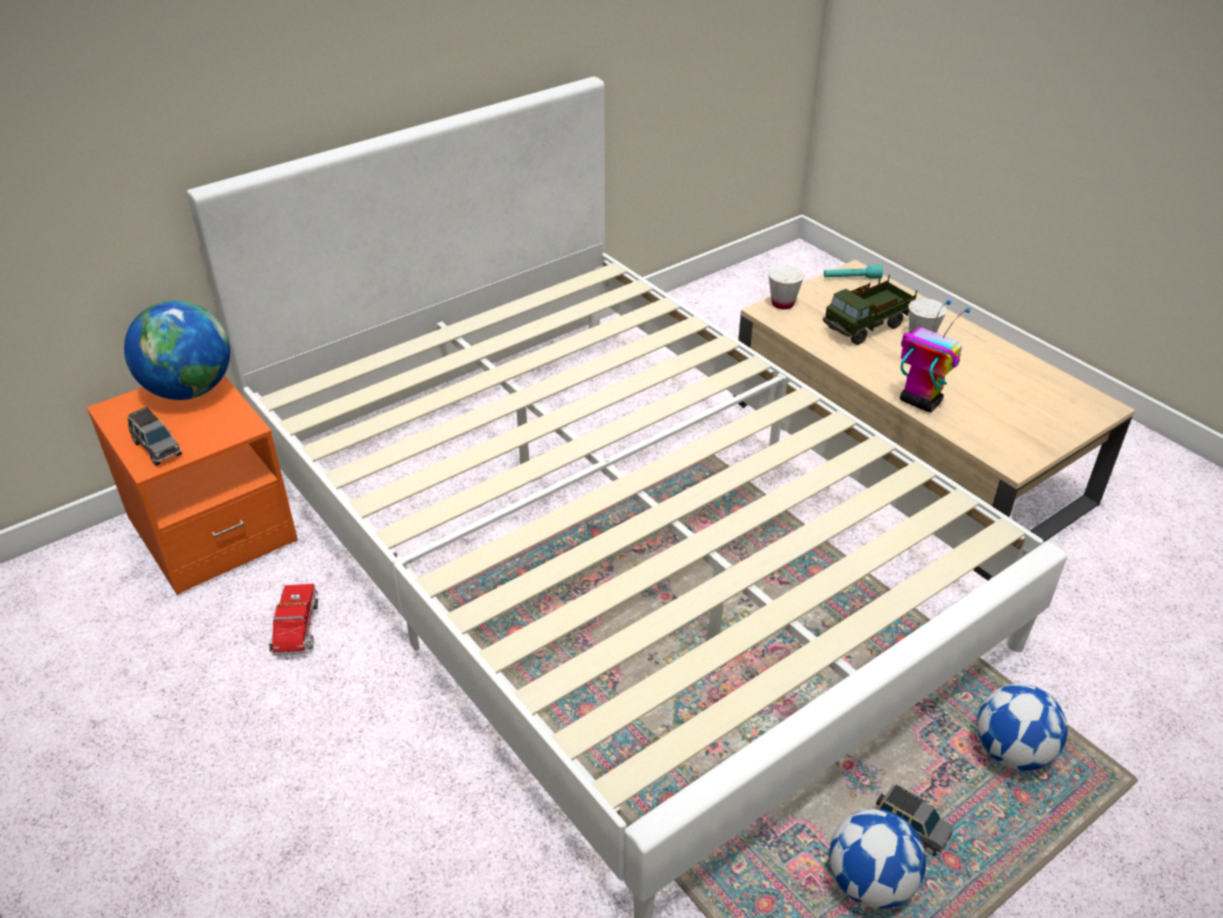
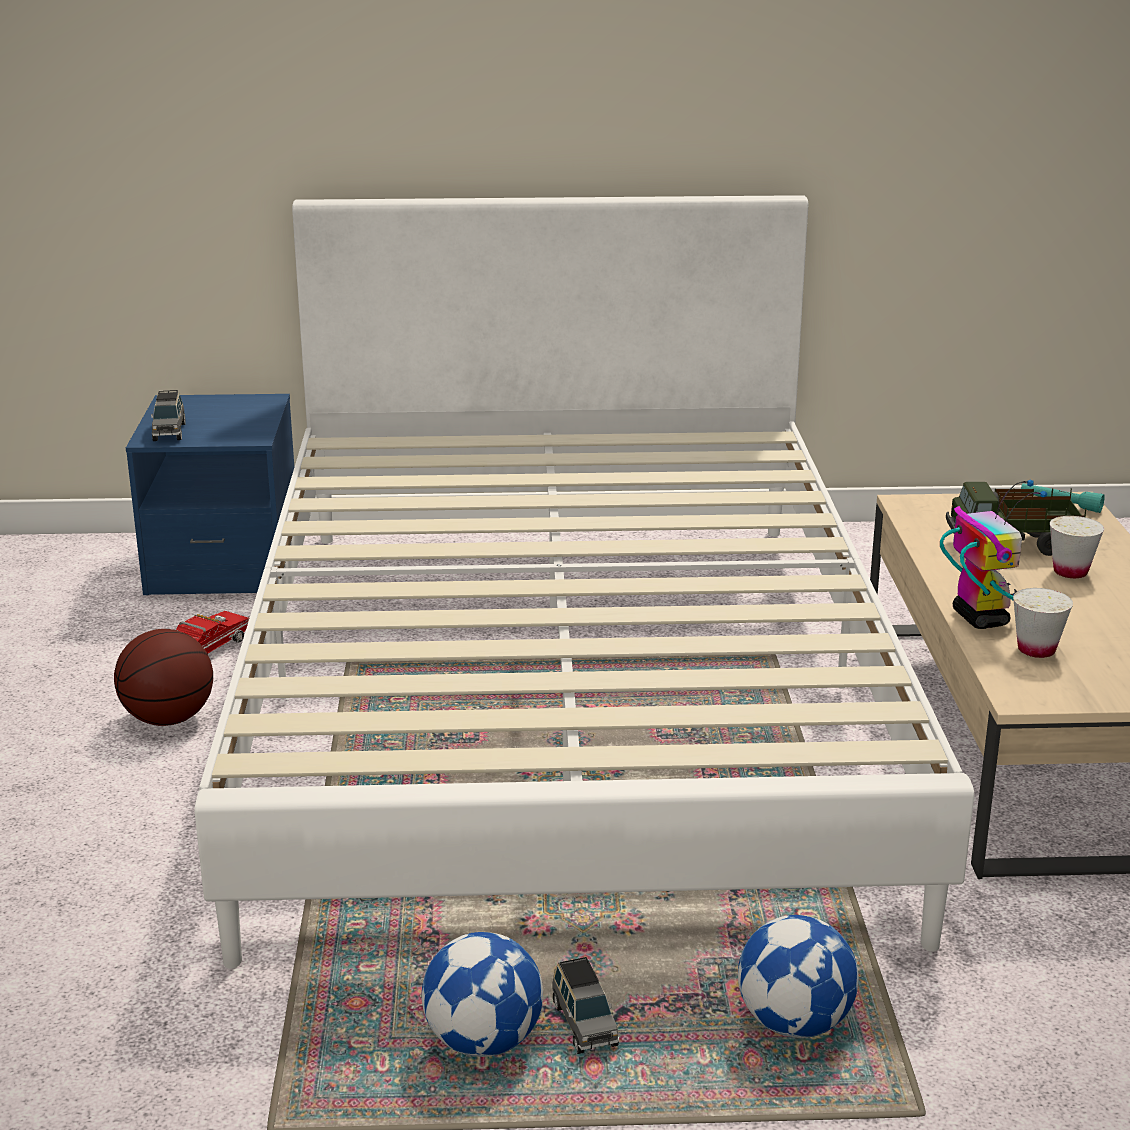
camera: 35 degrees right, 15 degrees down
orange nightstand [86,375,298,595] -> blue nightstand [126,394,294,595]
globe [124,300,230,400] -> none
white cup [768,265,804,309] -> white cup moved to [1013,588,1073,658]
none -> basketball [114,629,213,726]

